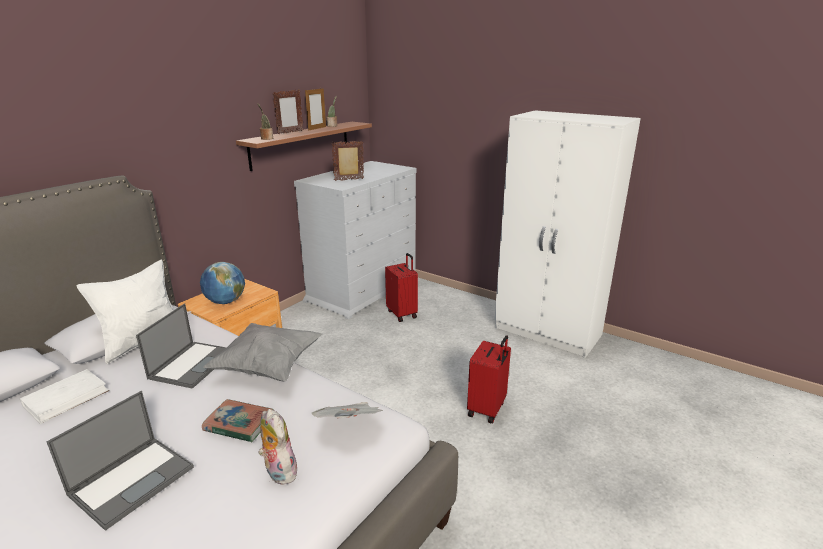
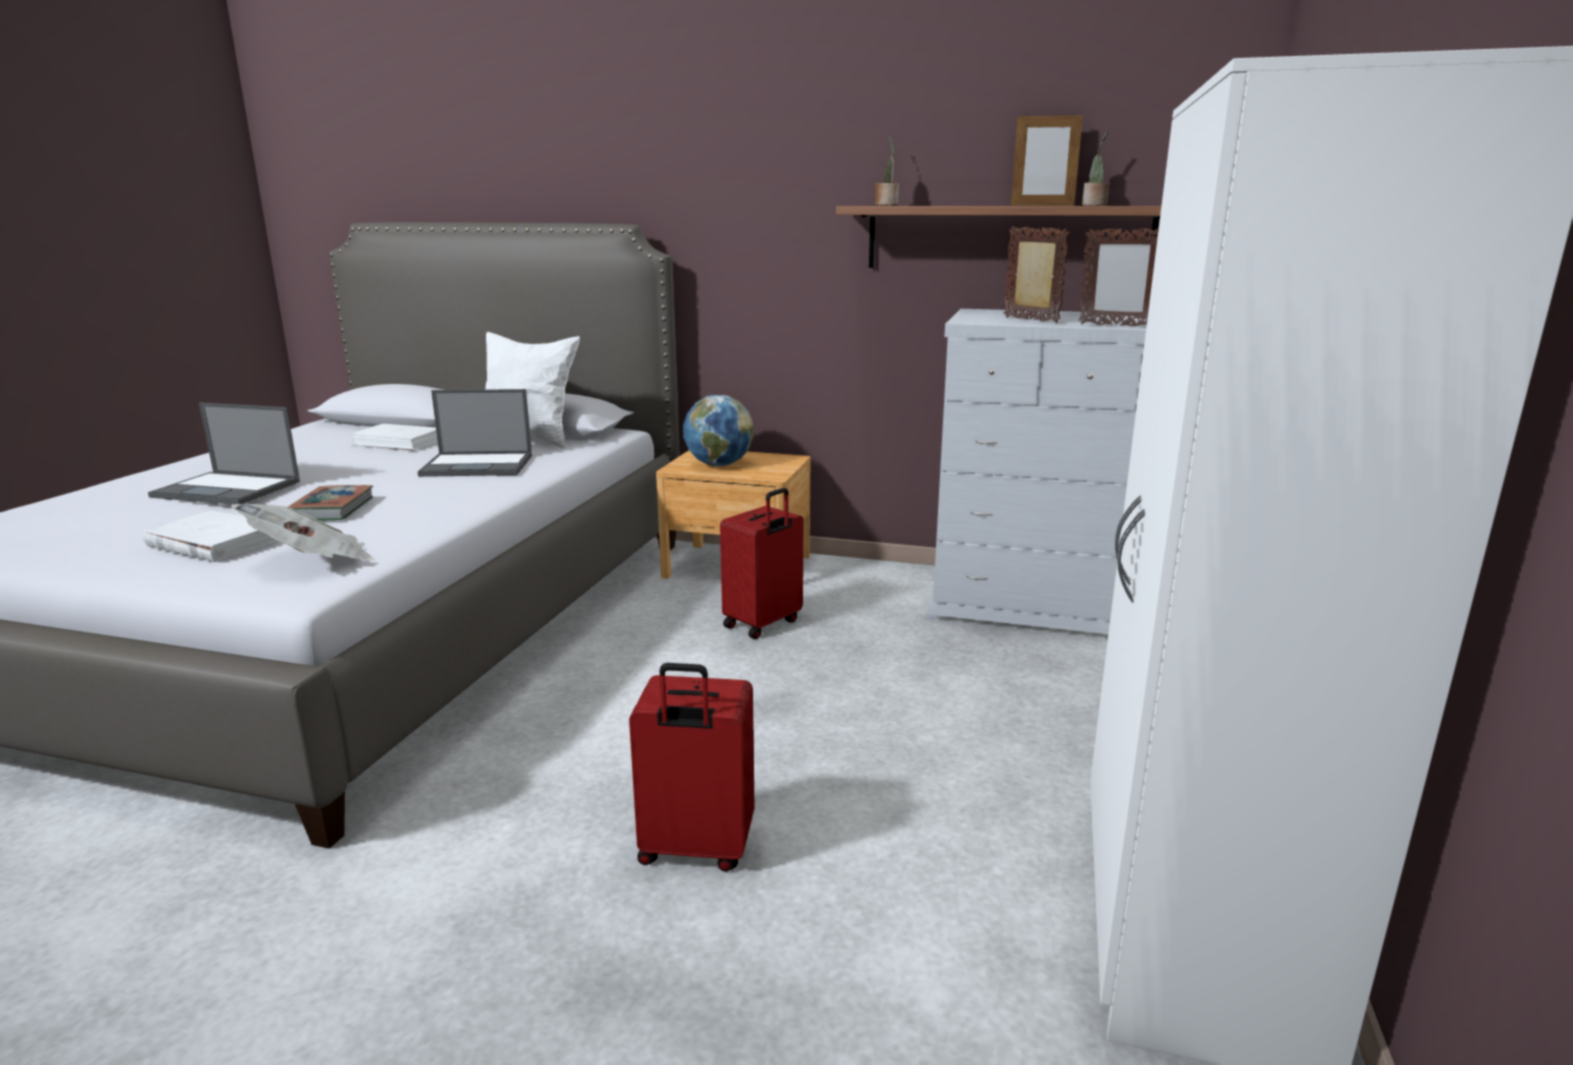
camera: 70 degrees right, 5 degrees down
grey pillow [203,323,322,382] -> none
plush toy [258,409,297,485] -> white book [143,510,278,562]
picture frame [273,90,303,134] -> picture frame moved to [1079,227,1158,326]
red suitcase [385,253,418,322] -> red suitcase moved to [720,488,803,639]

